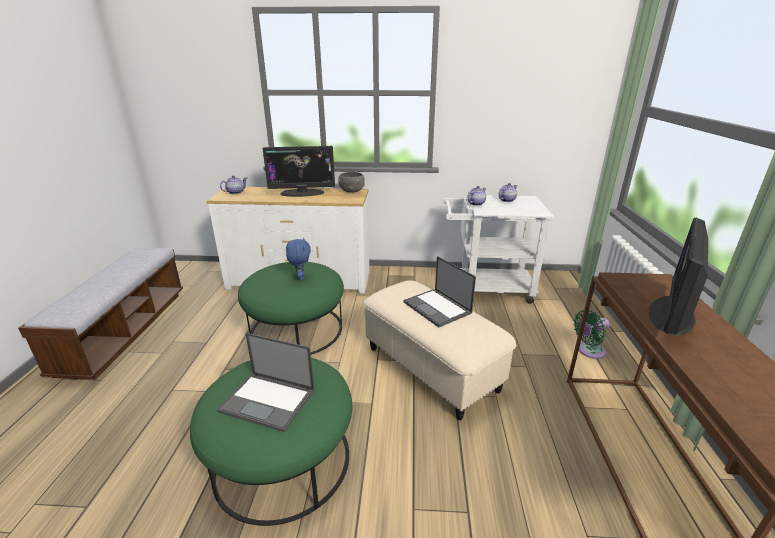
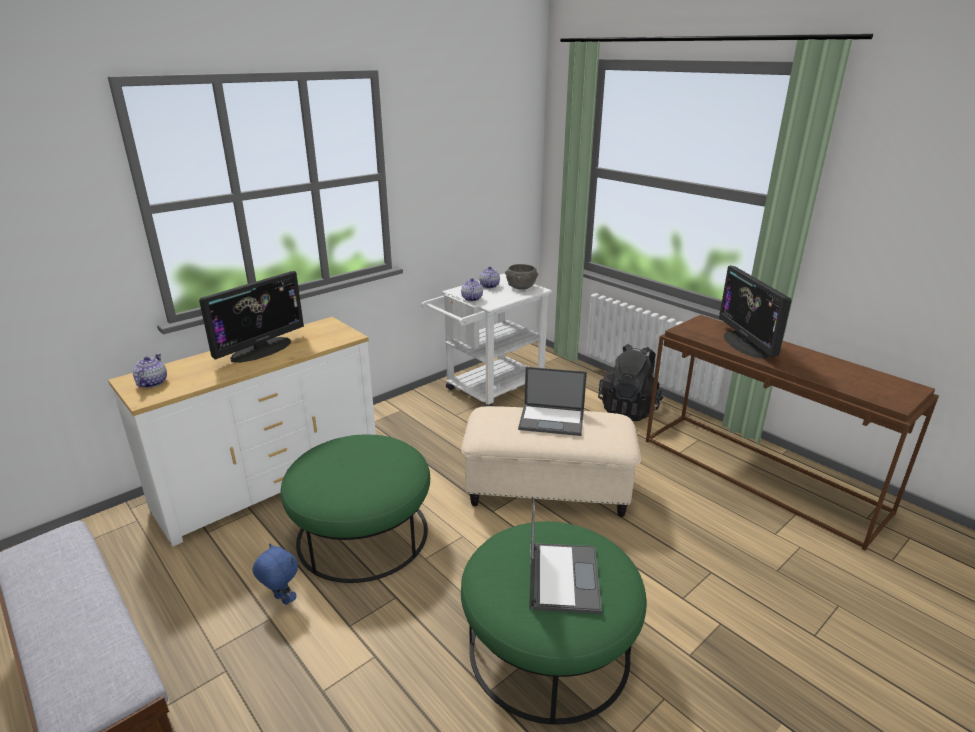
camera: 45 degrees left, 0 degrees up
laptop [217,333,315,432] -> laptop turned 60 degrees counterclockwise [529,498,602,614]
blue plush toy [286,238,311,281] -> blue plush toy moved to [252,543,298,605]
grey bowl [338,172,365,193] -> grey bowl moved to [505,264,538,289]
green fan [574,310,610,359] -> black backpack [598,344,663,421]

